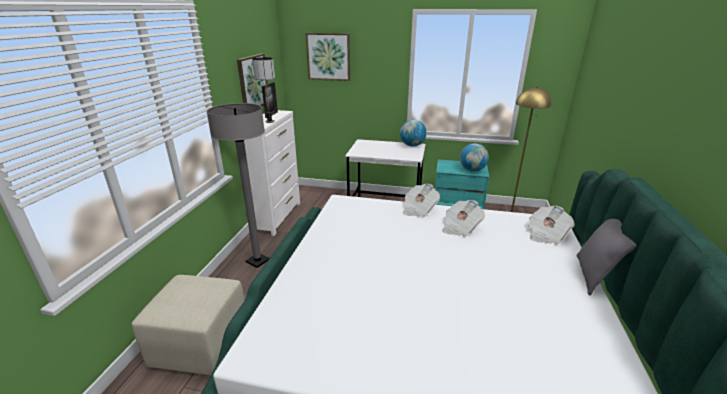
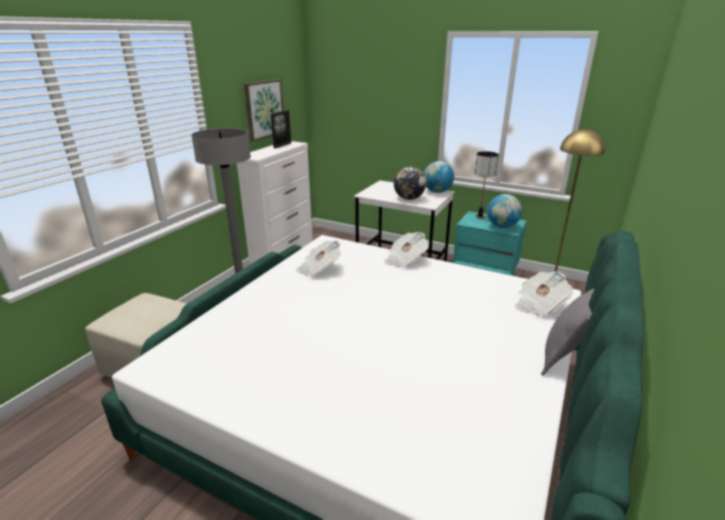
camera: 15 degrees right, 0 degrees up
table lamp [252,57,275,123] -> table lamp moved to [475,151,499,219]
picture [305,33,350,81] -> none
newspaper [442,200,485,237] -> newspaper moved to [296,241,341,277]
none -> globe [394,167,426,200]

